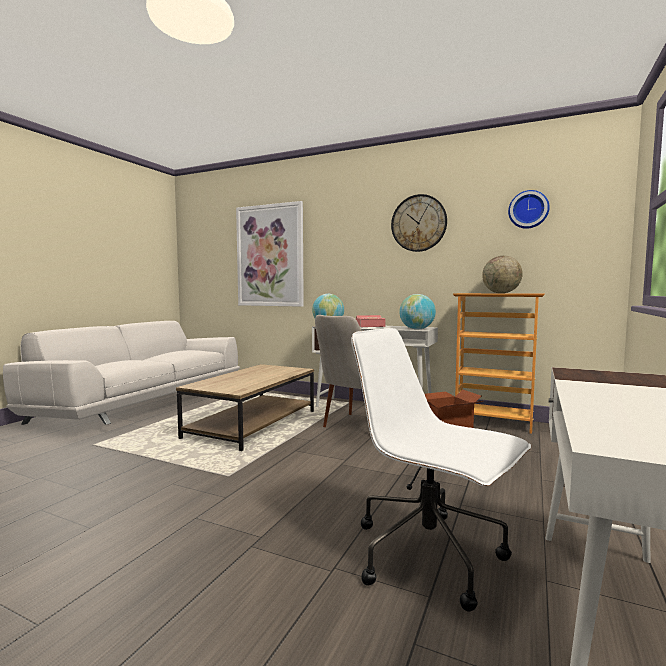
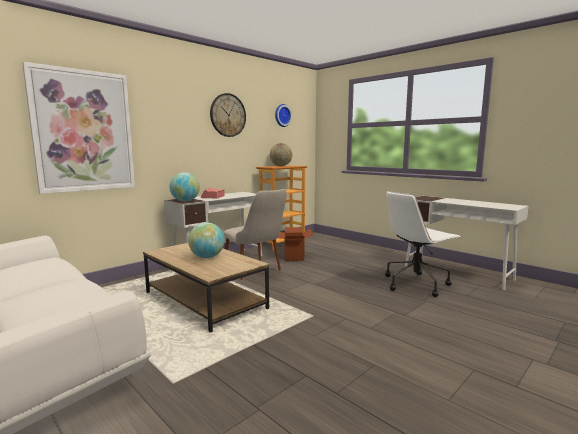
camera: 70 degrees left, 5 degrees up
globe [399,294,436,330] -> globe moved to [188,223,225,258]

